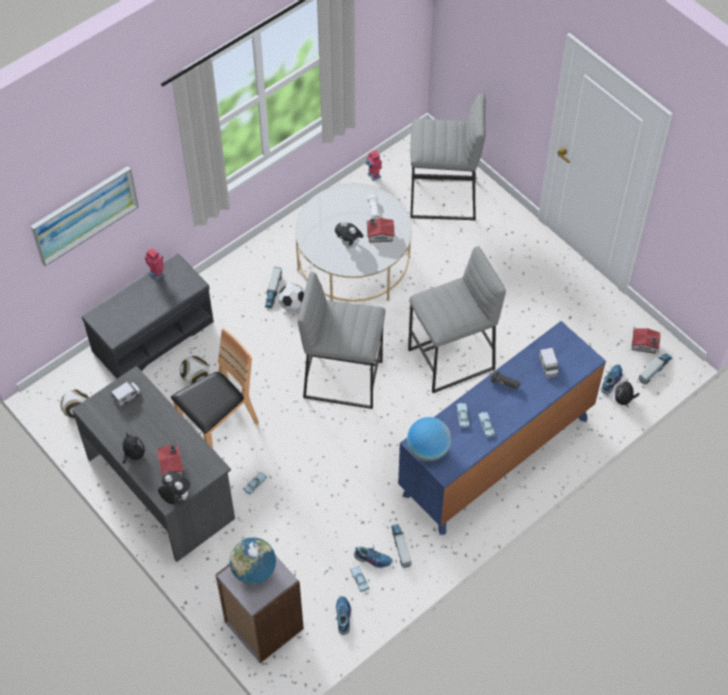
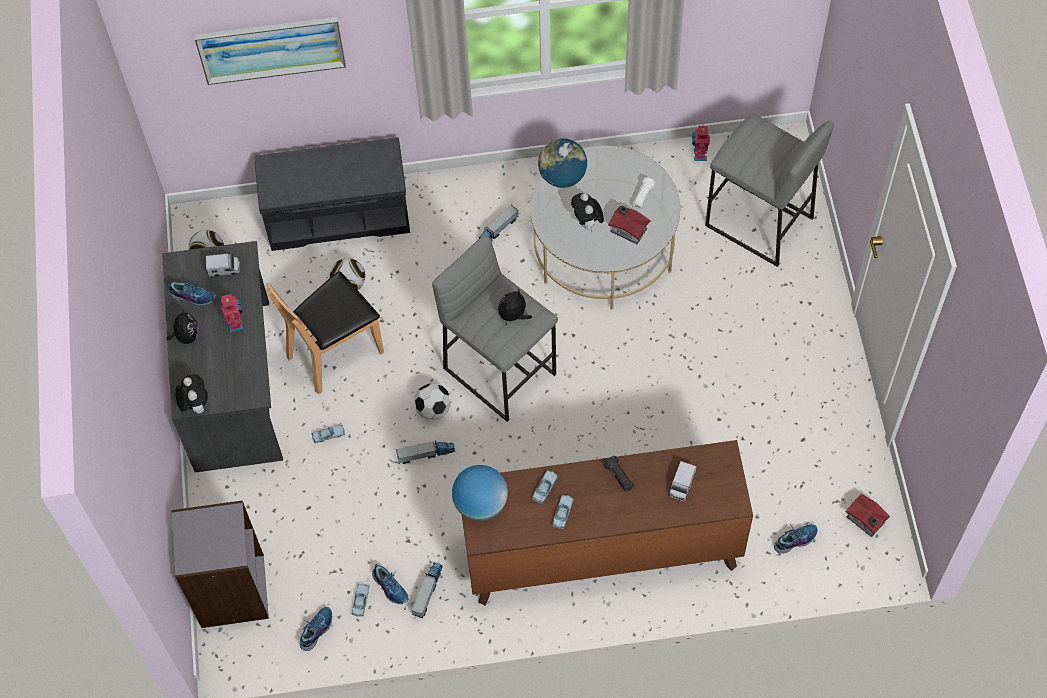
camera: 35 degrees right, 5 degrees up
toy robot [145,248,166,280] -> toy robot moved to [221,294,244,333]
toy house [157,445,184,476] -> none
brown chair [171,328,259,449] -> brown chair turned 150 degrees clockwise [265,271,384,394]
globe [229,537,276,584] -> globe moved to [538,138,587,188]
football [279,283,305,311] -> football moved to [414,384,451,420]
blue dresser [398,321,606,535] -> brown dresser [462,440,753,606]
grey stool [408,246,506,393] -> none
plush toy [615,379,639,408] -> plush toy moved to [498,288,532,325]
toy truck [638,354,672,384] -> toy truck moved to [396,440,455,464]
none -> shoe [168,279,216,306]

